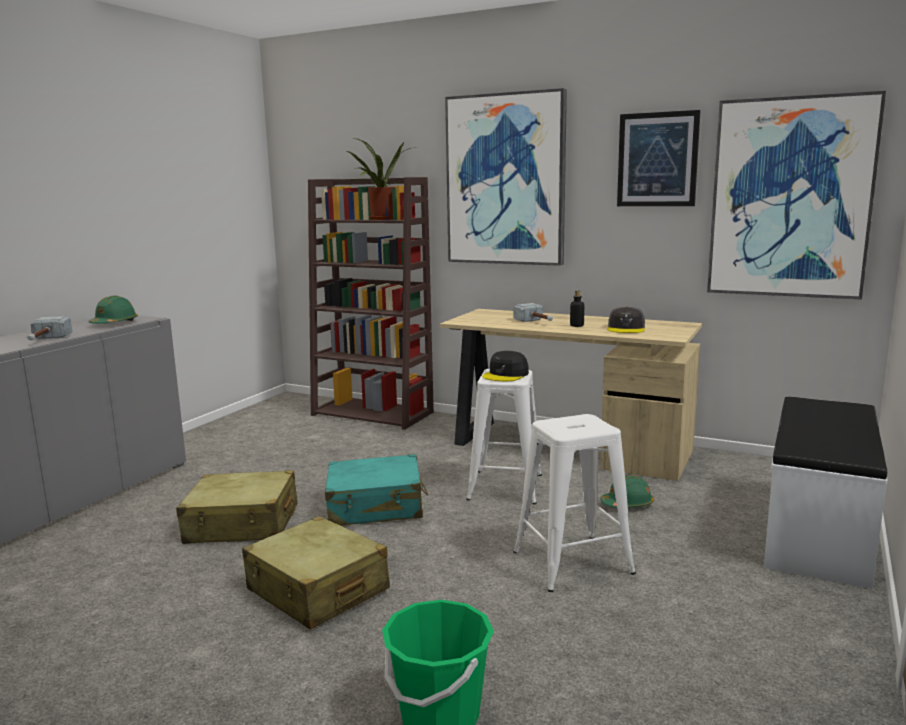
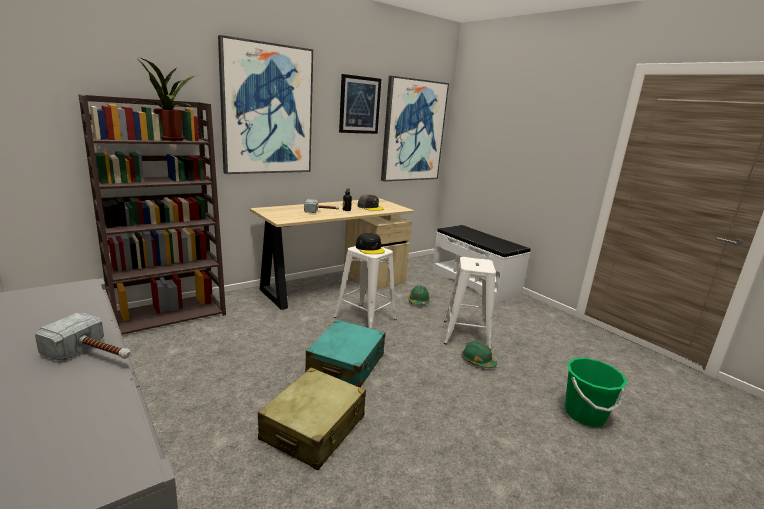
camera: 65 degrees left, 5 degrees up
green hard hat [89,296,138,324] -> green hard hat moved to [461,341,497,368]
beige suitcase [242,516,390,630] -> none

